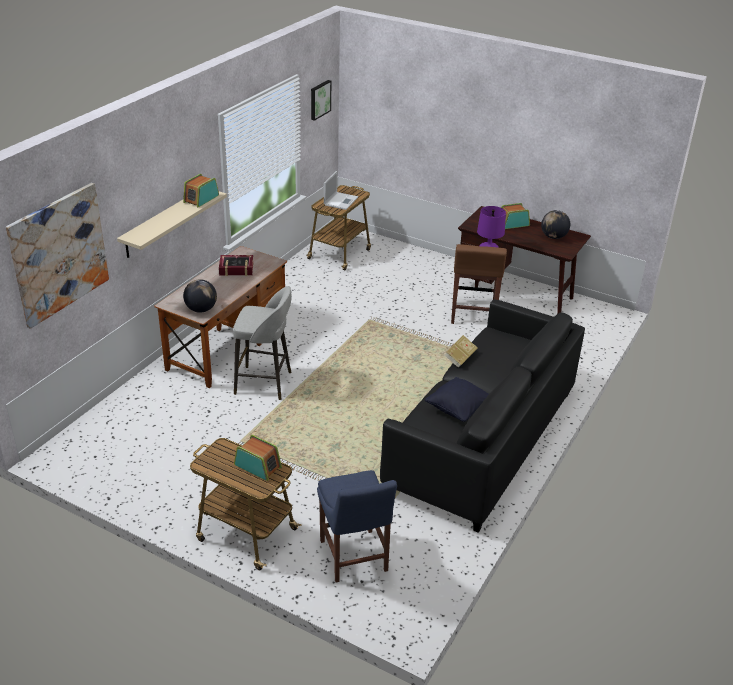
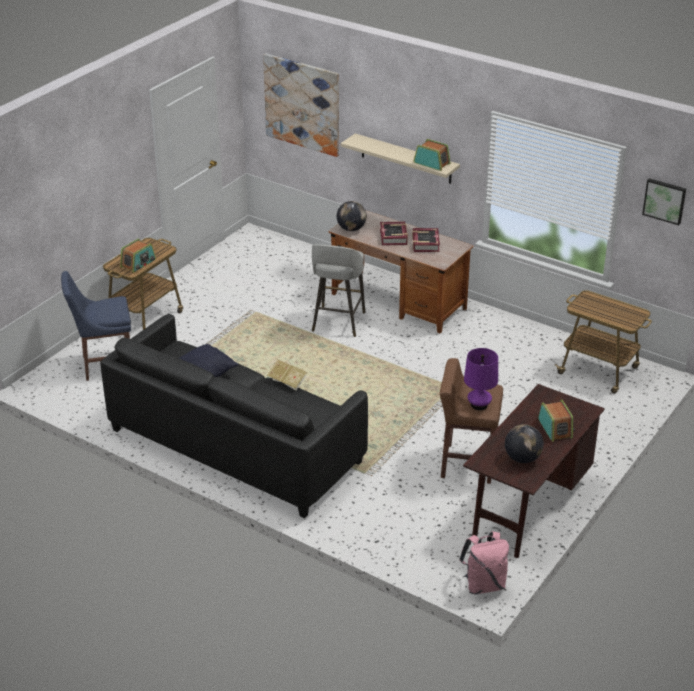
camera: 95 degrees right, 0 degrees up
laptop [324,171,358,210] -> none
none -> book [380,222,408,246]
none -> pink backpack [459,531,509,595]

